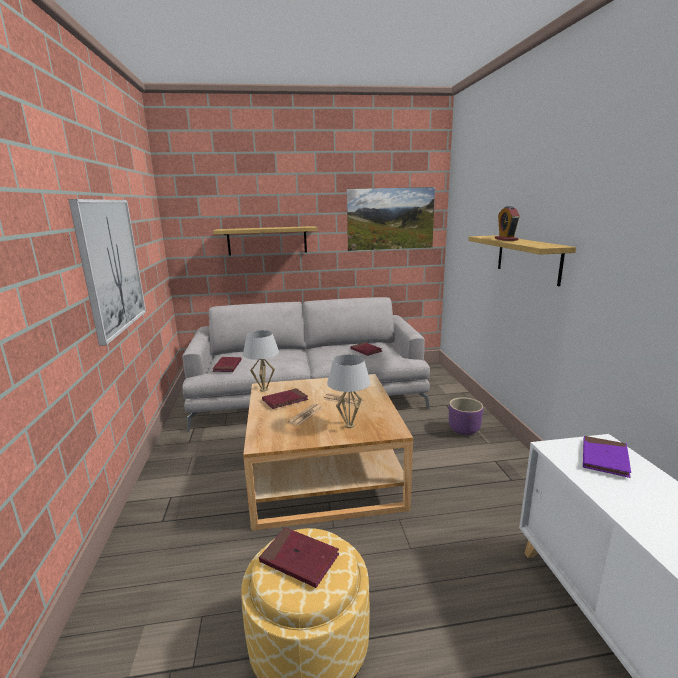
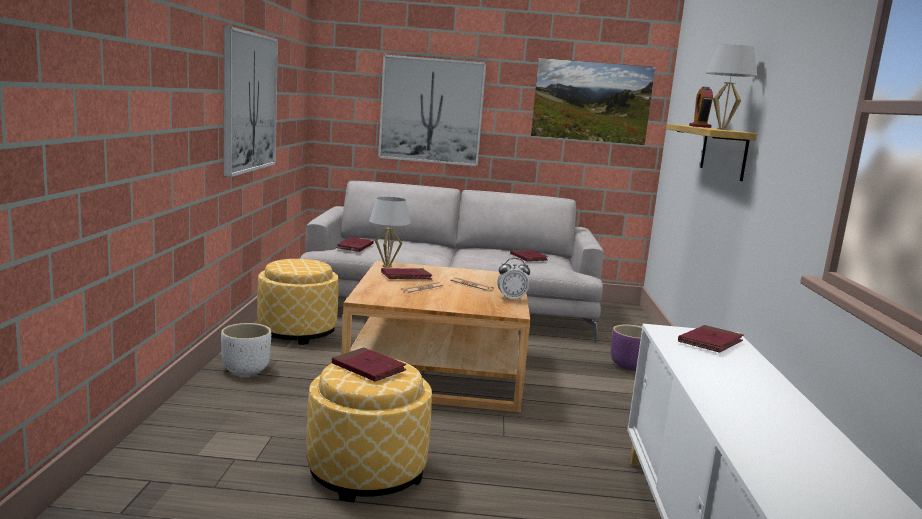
camera: 10 degrees right, 5 degrees down
shelf [213,226,318,255] -> picture [378,55,486,166]
white table lamp [327,355,371,428] -> white table lamp moved to [706,45,757,130]
purple book [583,436,631,478] -> red book [678,325,743,352]
none -> white planter [221,323,271,375]
none -> ottoman [257,259,339,345]
none -> alarm clock [497,258,530,301]

